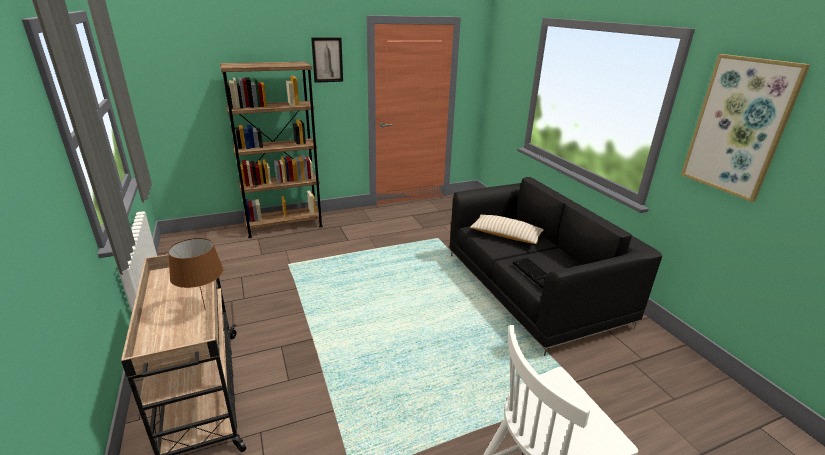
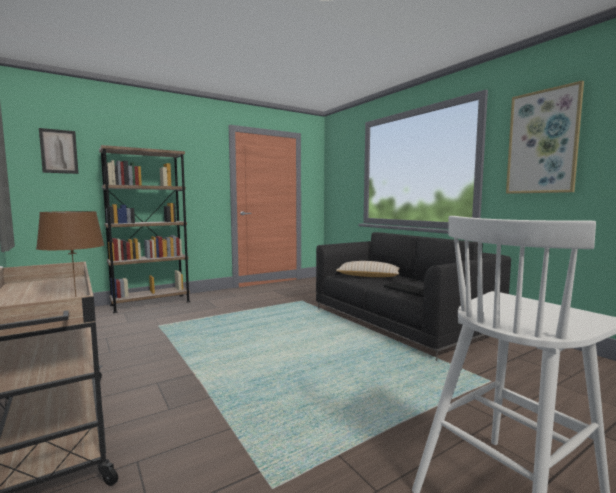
camera: 10 degrees left, 20 degrees down
picture [311,37,343,83] -> picture moved to [39,128,78,174]

